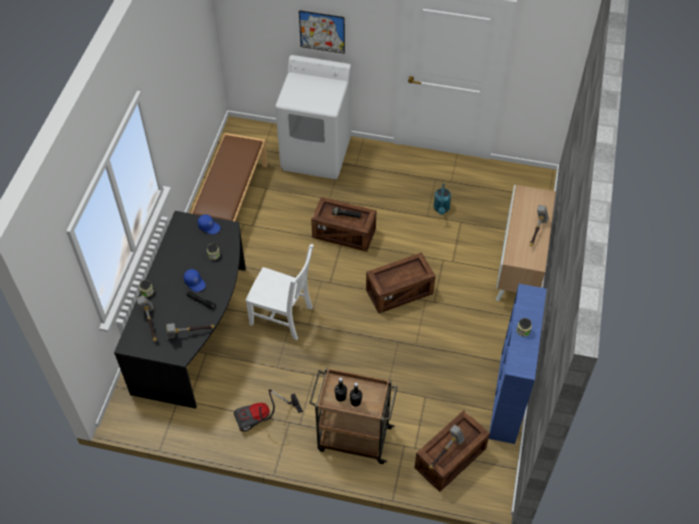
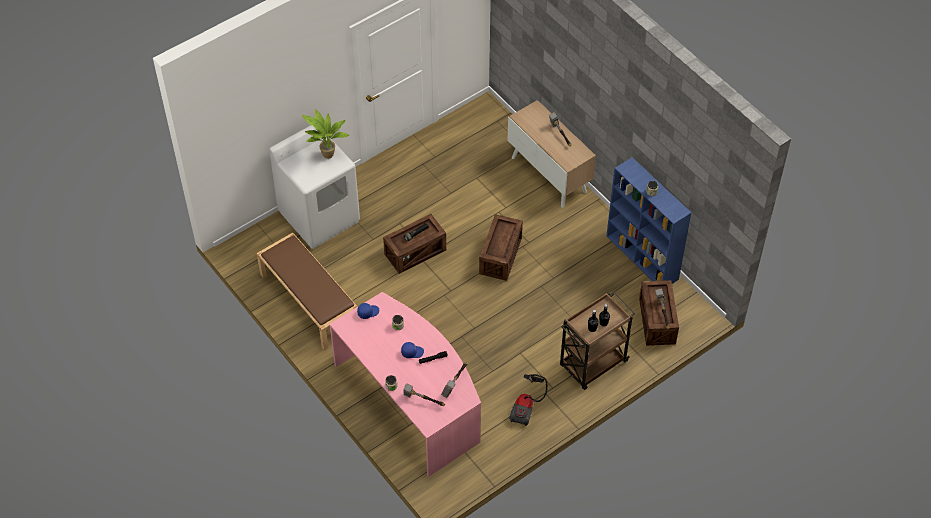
camera: 50 degrees left, 0 degrees up
black desk [114,211,246,409] -> pink desk [329,292,481,477]
white chair [245,244,314,340] -> none
picture [299,10,345,54] -> none
turquoise watering can [434,183,451,215] -> none
none -> potted plant [302,109,349,159]

